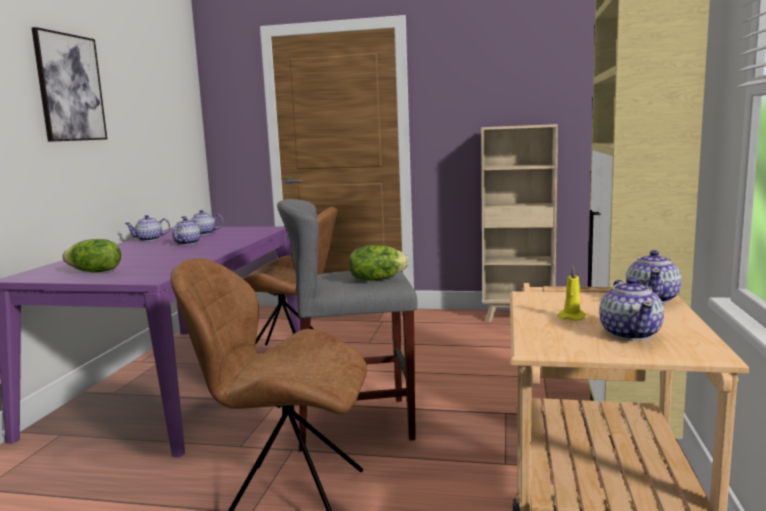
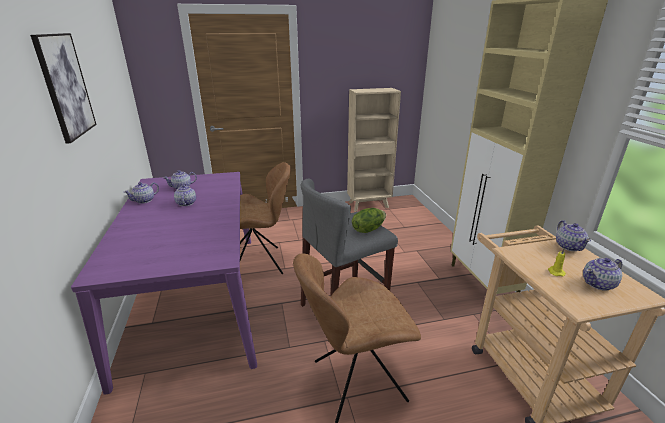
camera: 25 degrees left, 15 degrees up
lettuce [63,239,121,272] -> none
teapot [599,277,664,340] -> teapot turned 90 degrees clockwise [583,258,622,291]

